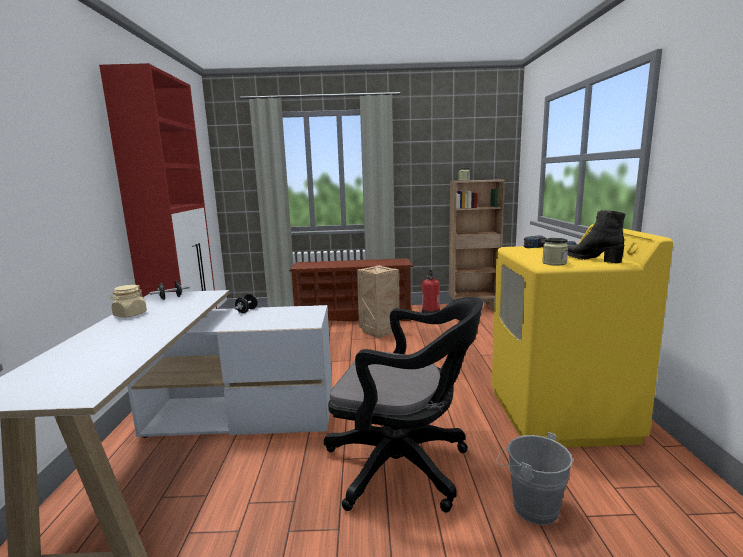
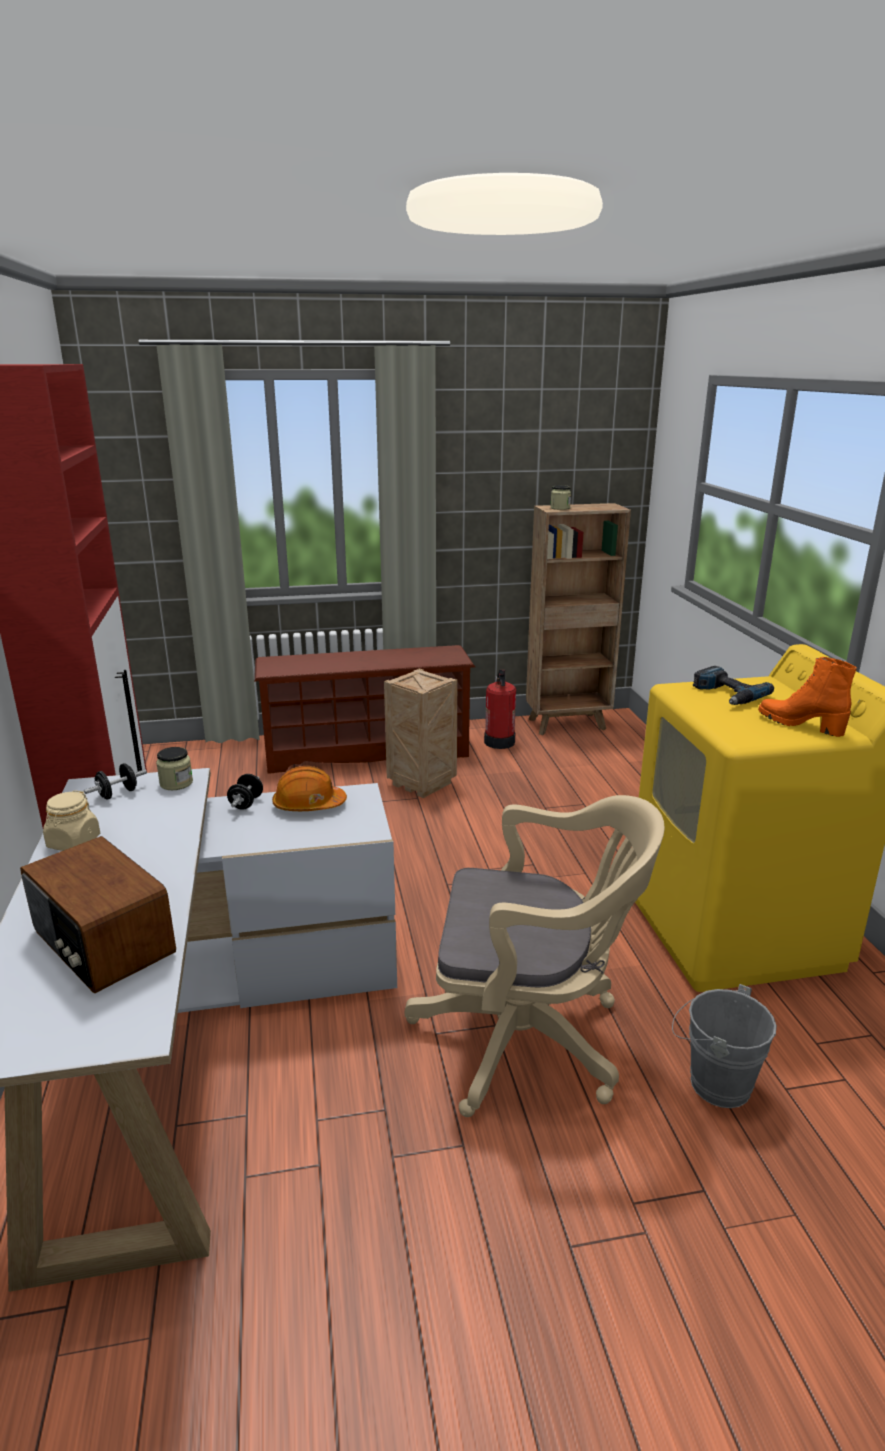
camera: 10 degrees left, 10 degrees up
black office chair [324,297,483,512] -> beige office chair [405,795,665,1117]
jar [542,238,568,265] -> jar moved to [156,747,193,790]
black boot [568,210,626,263] -> orange boot [758,657,857,737]
none -> radio [20,836,176,993]
none -> orange hard hat [272,766,347,811]

